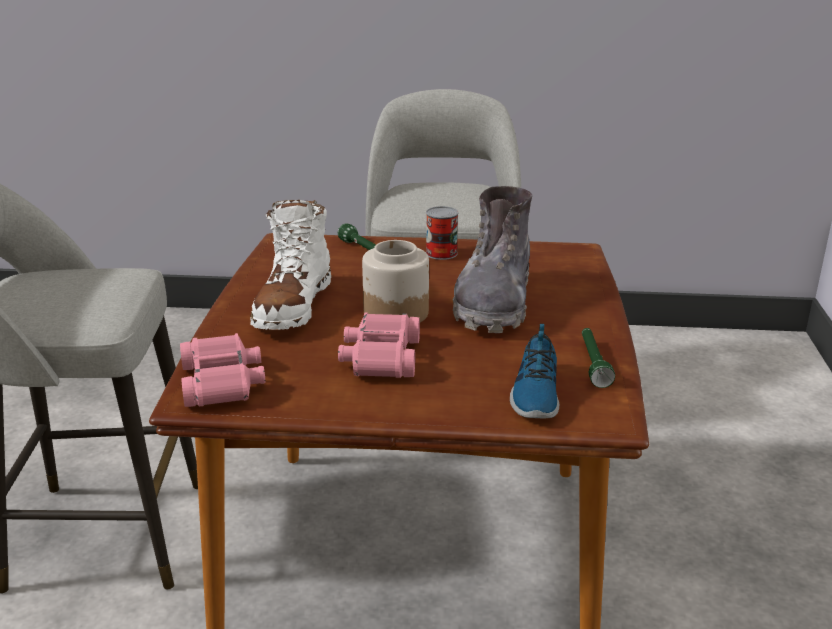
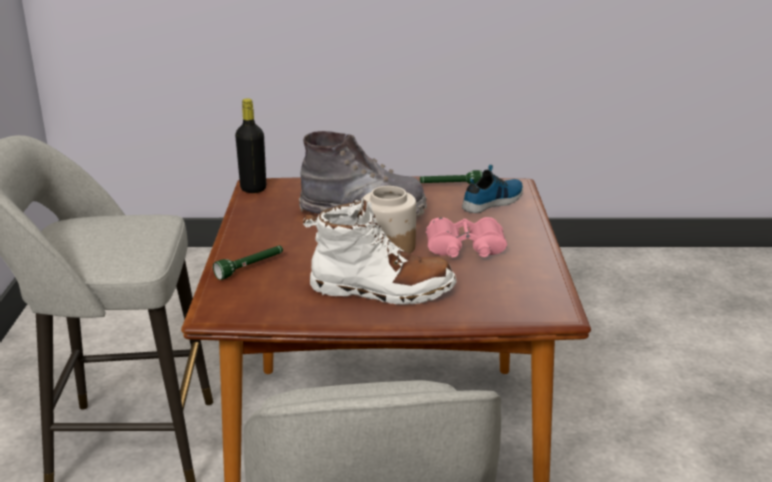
camera: 95 degrees left, 0 degrees up
pink binoculars [180,333,265,407] -> none
can [426,206,458,260] -> none
shoe [510,324,560,418] -> shoe turned 45 degrees counterclockwise [462,165,523,213]
none -> black bottle [235,98,266,193]

